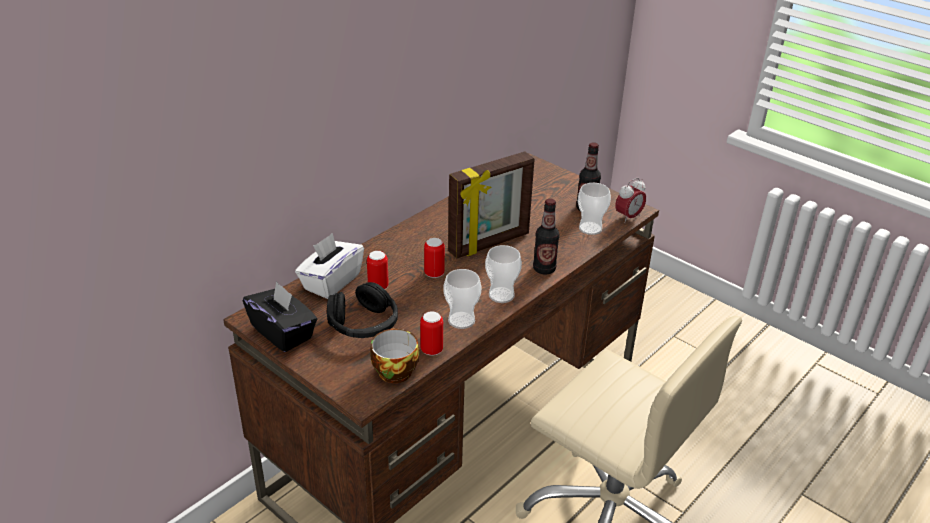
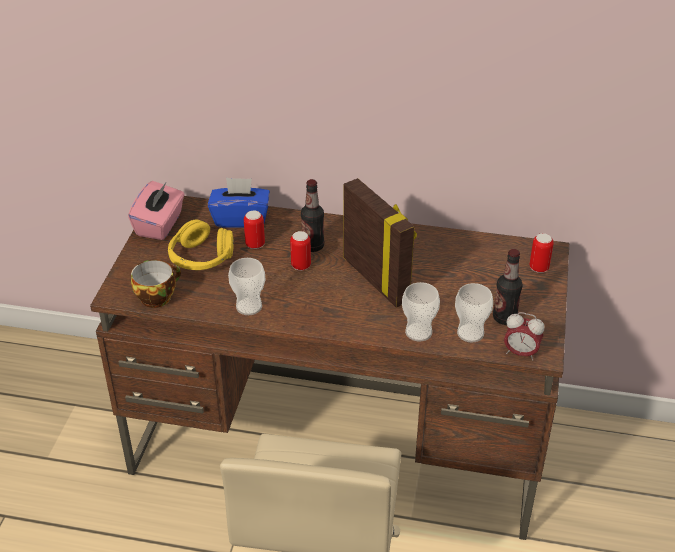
camera: 60 degrees right, 5 degrees up
black tissue box [243,281,317,352] -> pink tissue box [128,181,184,240]
white tissue box [295,233,364,299] -> blue tissue box [208,177,270,228]
black headphones [327,282,398,338] -> yellow headphones [168,219,234,270]
can [420,311,443,356] -> can moved to [529,233,554,273]
picture frame [448,152,535,259] -> picture frame turned 150 degrees counterclockwise [343,178,417,308]
cup [485,245,522,303] -> cup moved to [402,282,440,342]
bottle [533,199,560,275] -> bottle moved to [301,179,324,252]

